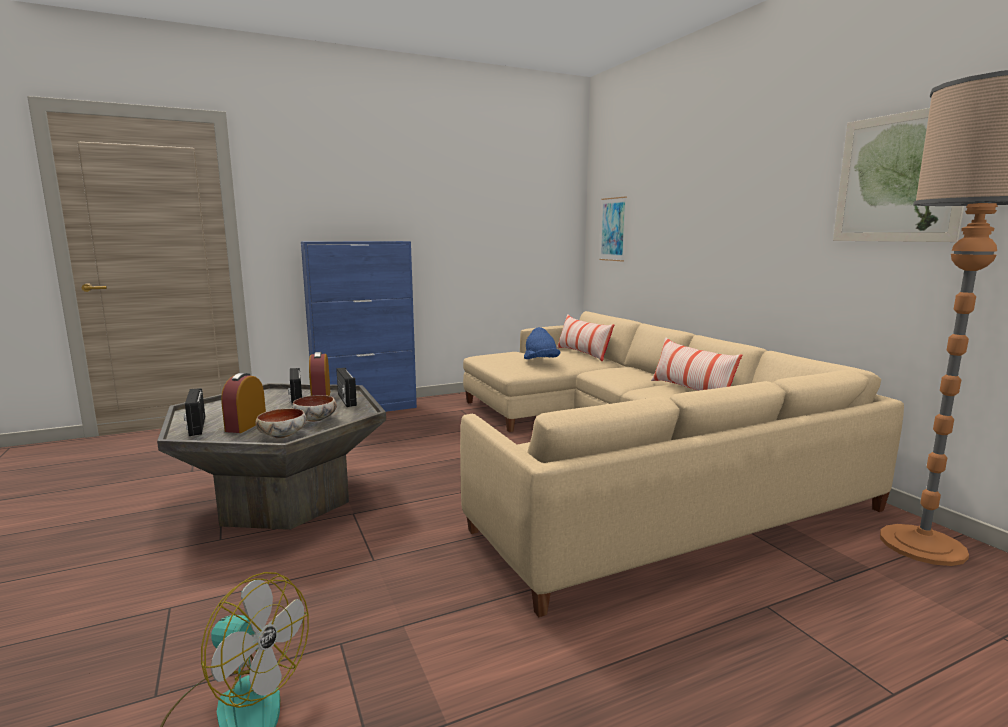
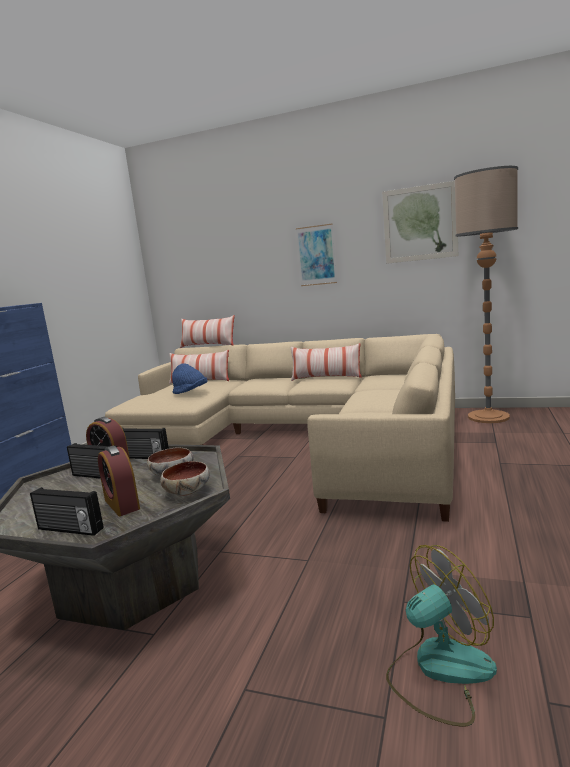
camera: 45 degrees left, 0 degrees up
picture [599,196,627,262] -> picture moved to [296,224,337,286]
none -> pillow [180,315,235,348]

